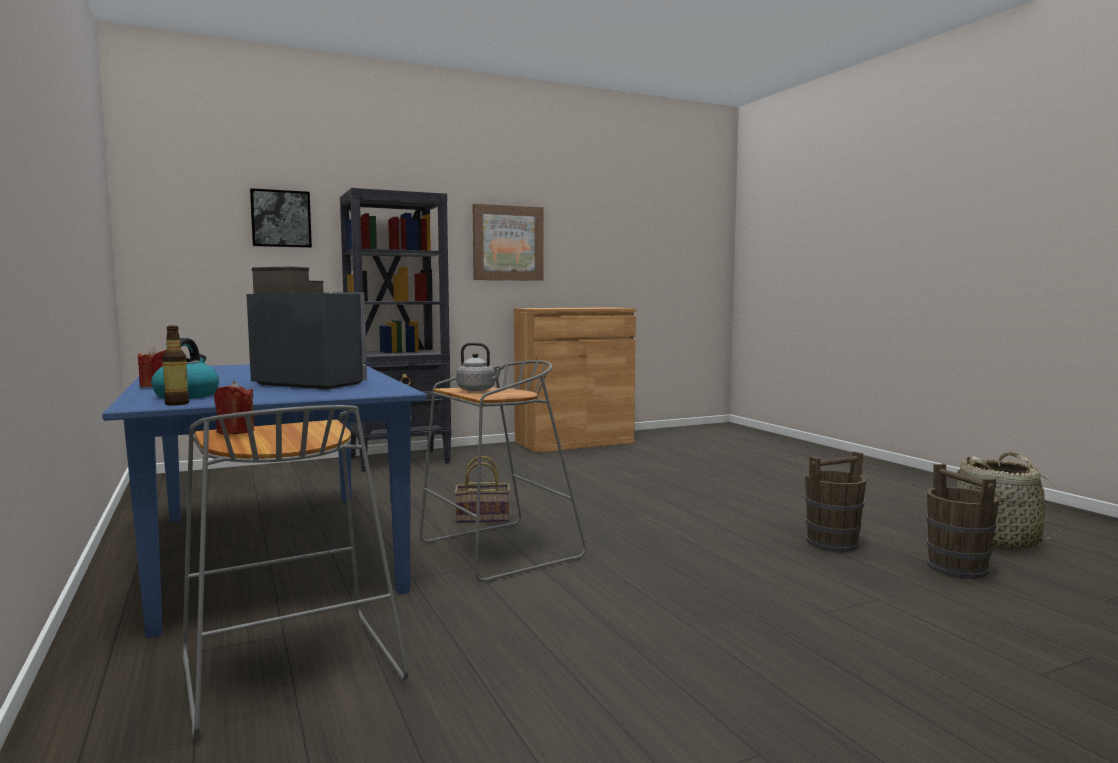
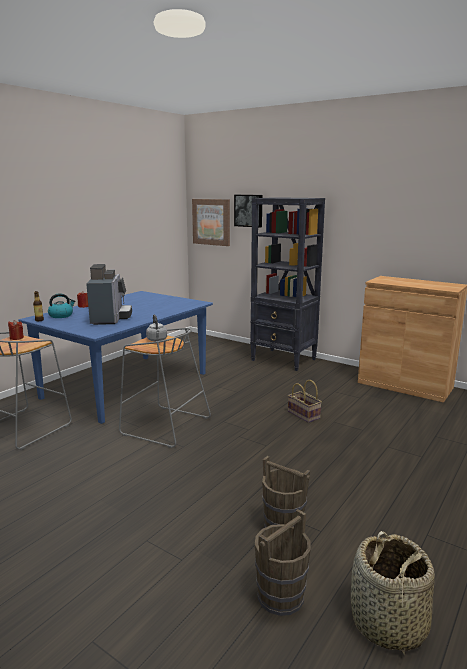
camera: 60 degrees right, 10 degrees up
basket [455,456,510,523] -> basket moved to [288,380,322,423]
picture [473,204,544,281] -> picture moved to [192,199,230,246]

